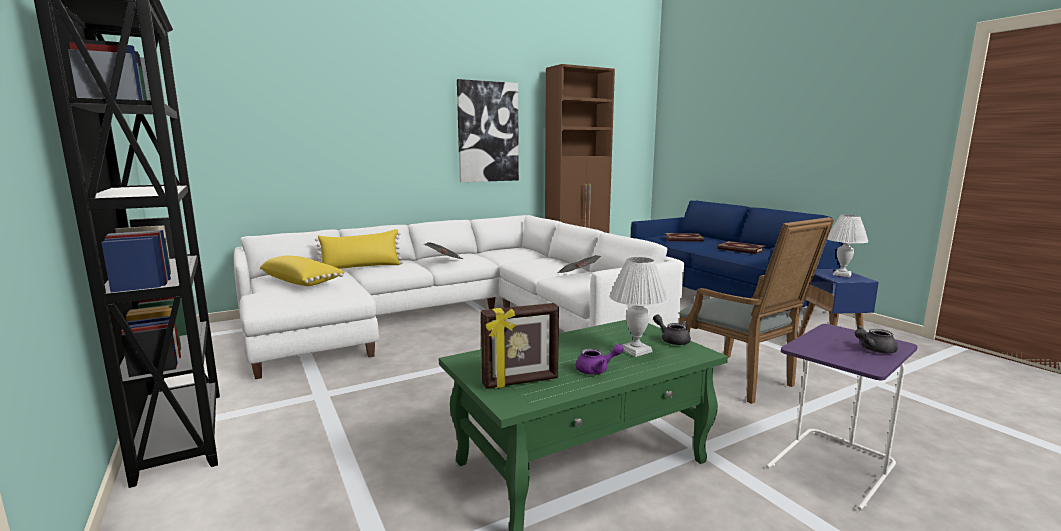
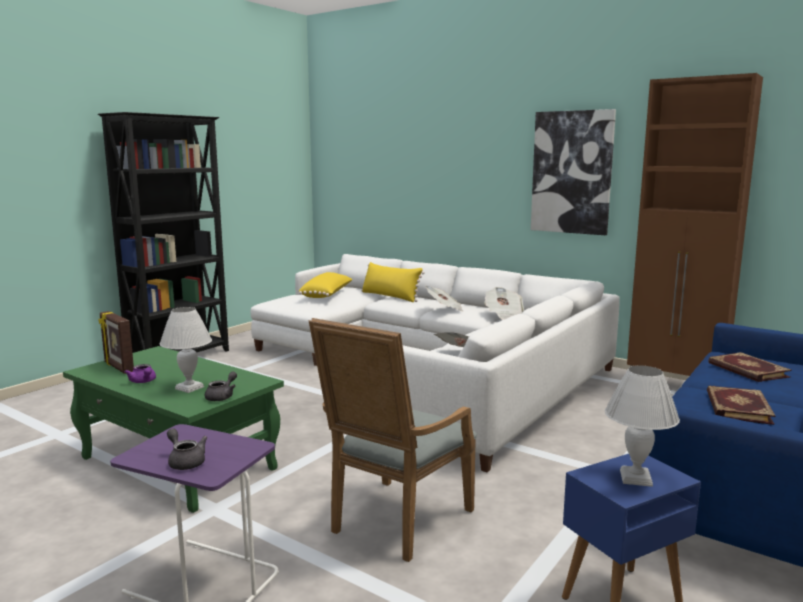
camera: 65 degrees right, 0 degrees up
none -> newspaper [484,287,524,320]

